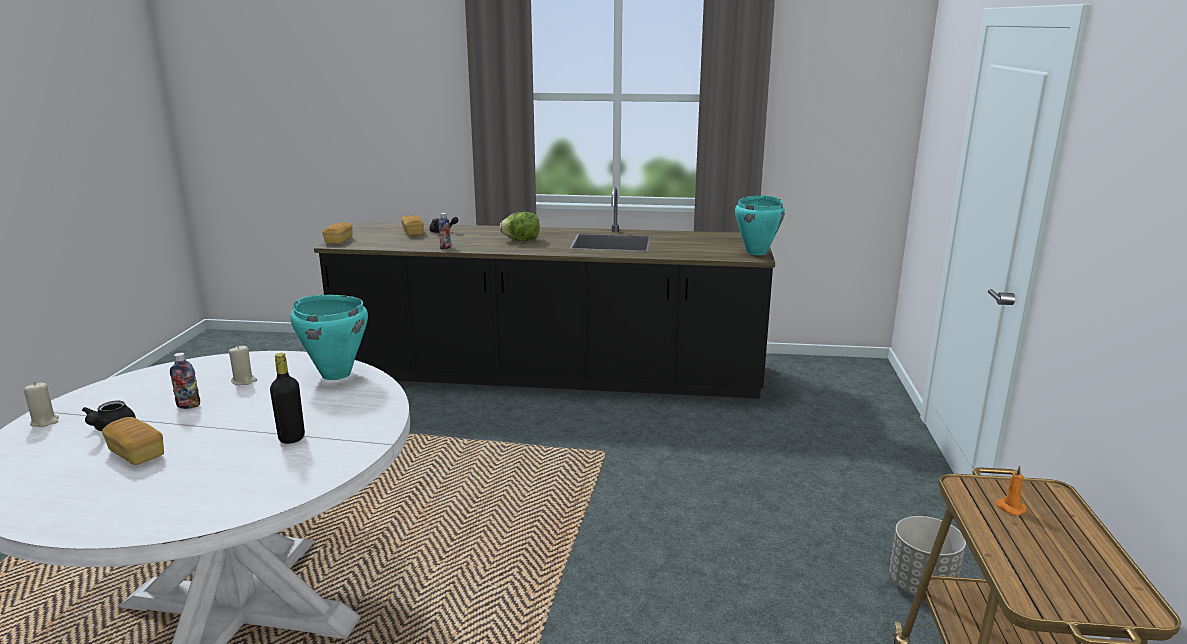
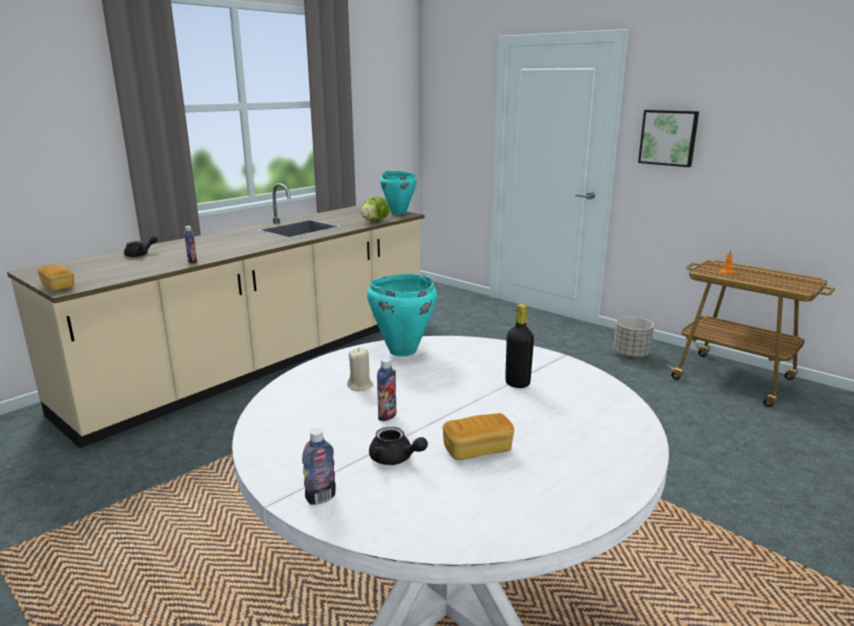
camera: 55 degrees left, 0 degrees up
beige candle [24,382,59,427] -> bottle [302,428,336,505]
black counter [314,187,775,399] -> beige counter [7,183,424,448]
bread [401,215,424,236] -> none
lettuce [499,212,540,241] -> lettuce moved to [361,197,390,222]
none -> picture [638,110,699,167]

